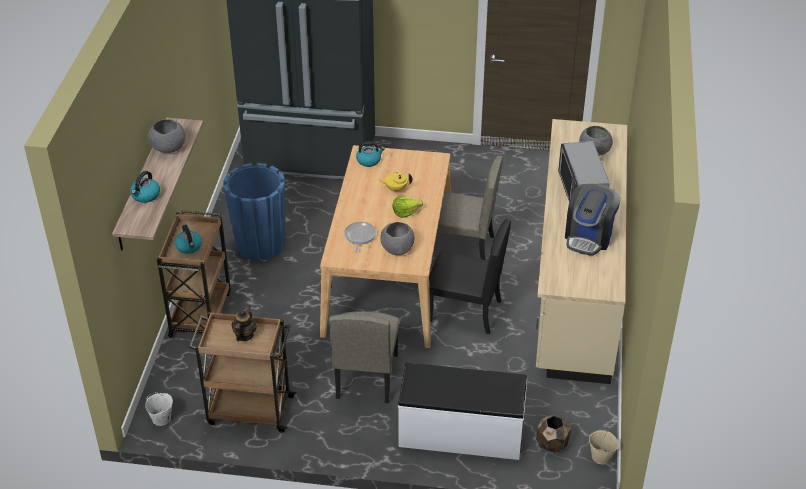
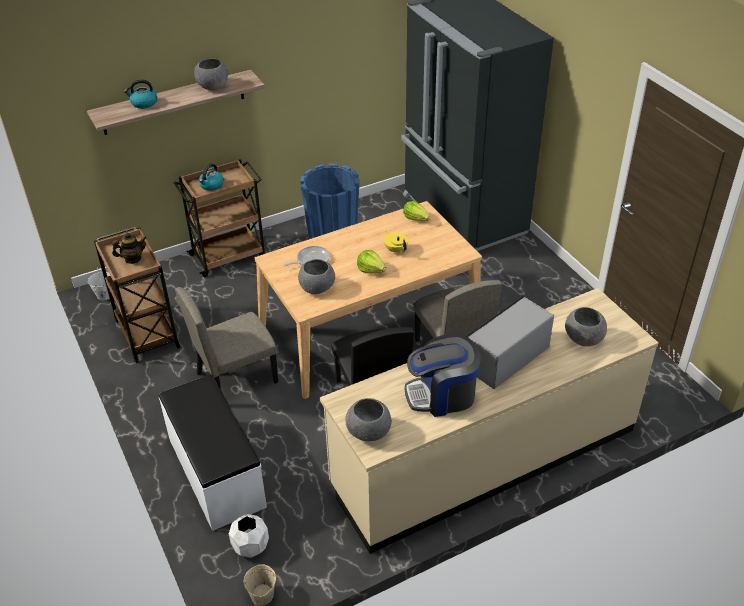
camera: 55 degrees right, 0 degrees up
kettle [356,141,385,167] -> lettuce [403,201,430,221]
brown planter [536,415,571,453] -> white planter [229,514,269,558]
none -> grey bowl [345,398,392,441]

